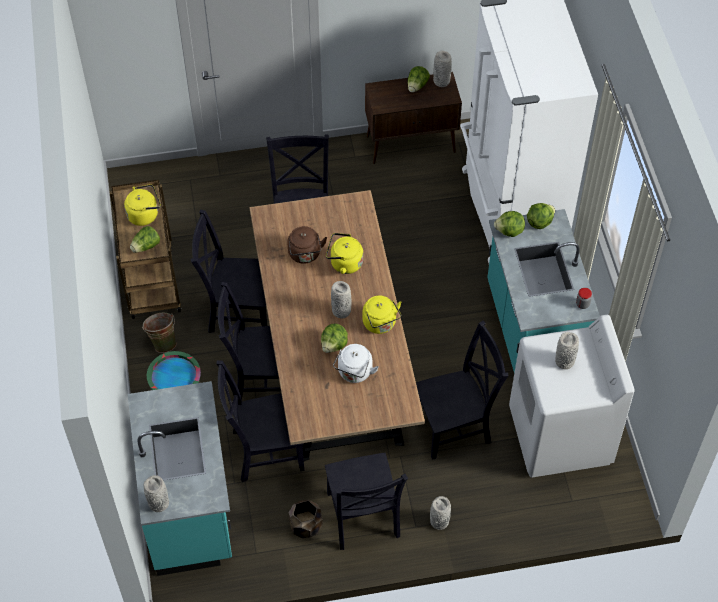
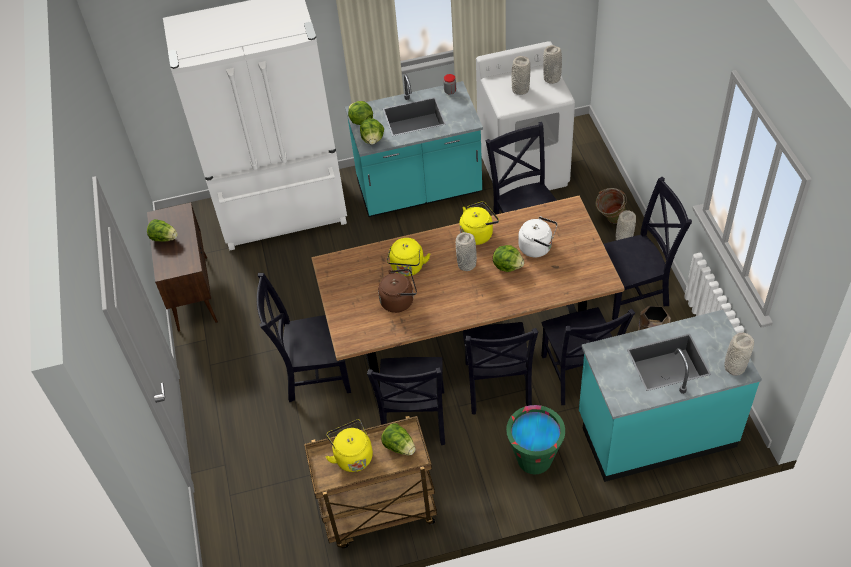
camera: 90 degrees left, 5 degrees down
green bucket [142,313,177,353] -> green bucket moved to [596,188,627,224]
grey vase [433,51,452,87] -> grey vase moved to [543,45,562,84]

